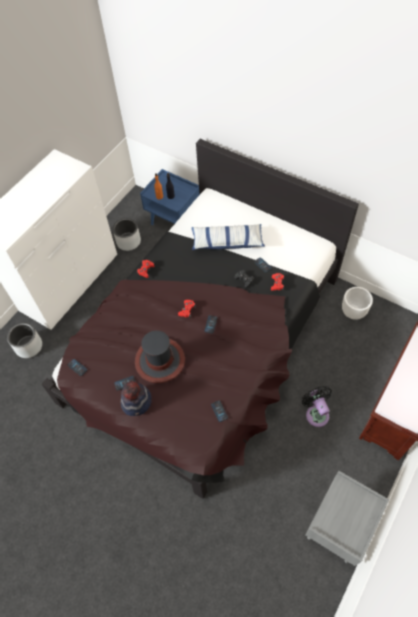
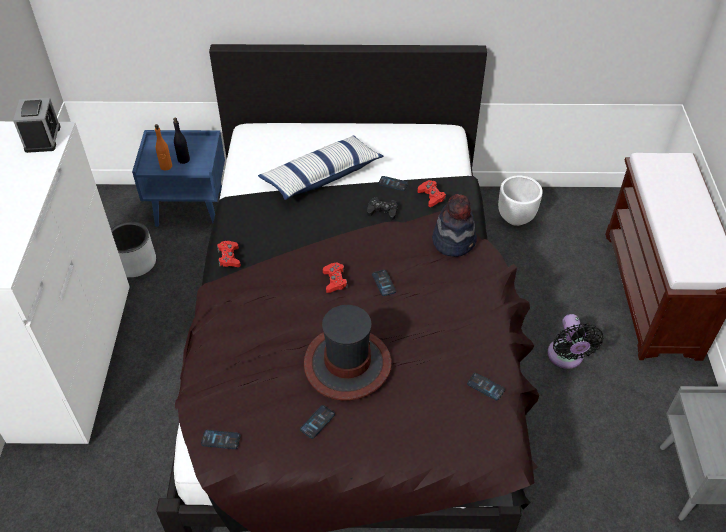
camera: 35 degrees left, 10 degrees down
grey planter [7,323,42,358] -> none
hat [121,381,152,416] -> hat moved to [432,194,477,257]
black fan [302,386,332,427] -> black fan turned 135 degrees counterclockwise [548,314,603,369]
none -> alarm clock [13,98,61,153]

